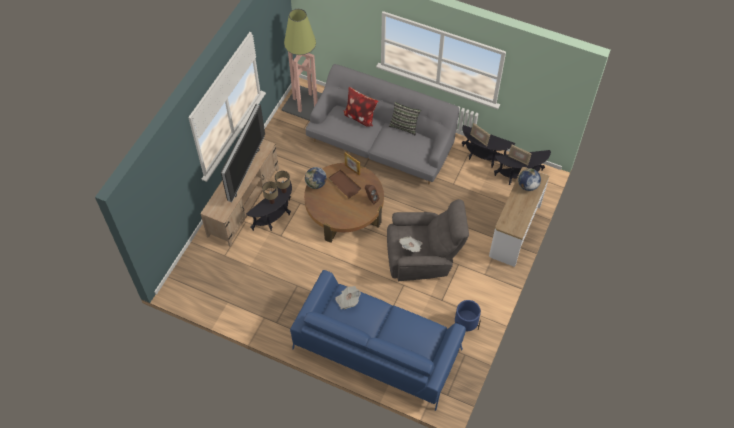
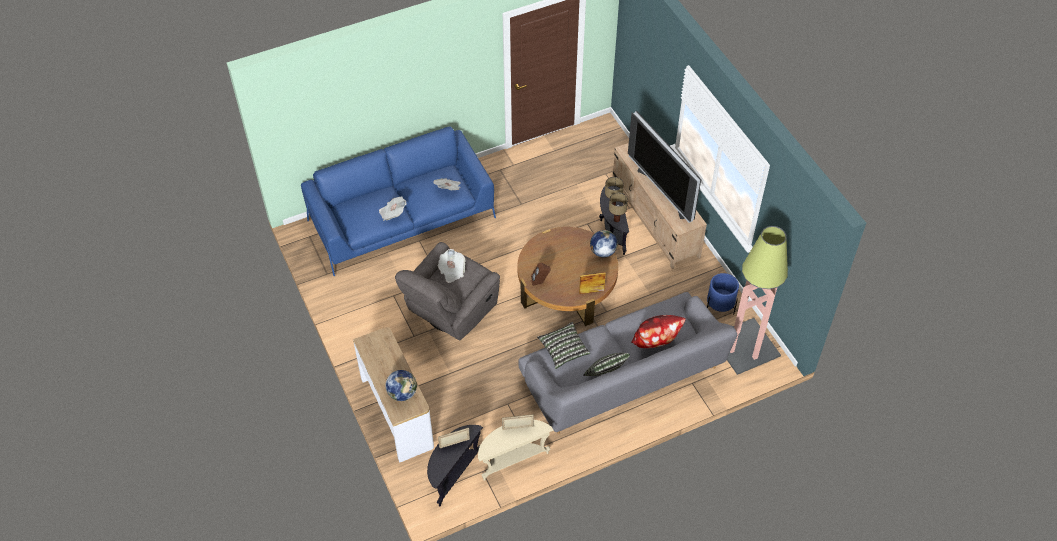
camera: 130 degrees right, 5 degrees down
brown tray [328,169,362,198] -> none
blue planter [455,300,481,331] -> blue planter moved to [707,273,739,315]
black side table [462,125,515,168] -> beige side table [478,420,554,481]
none -> newspaper [379,196,407,221]
none -> pillow [537,322,590,369]

